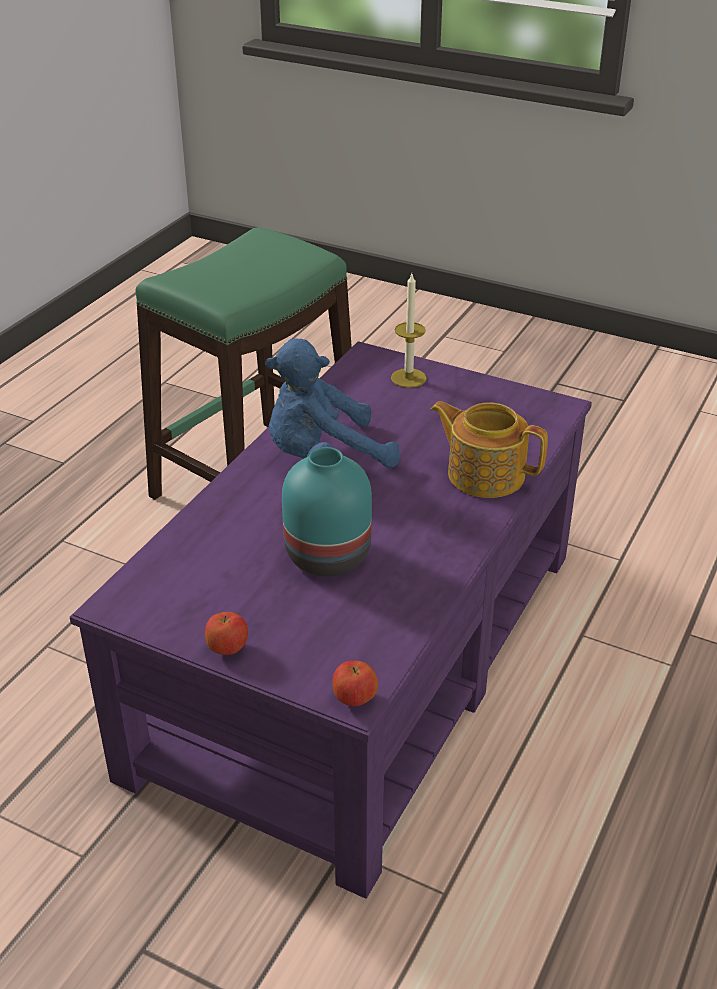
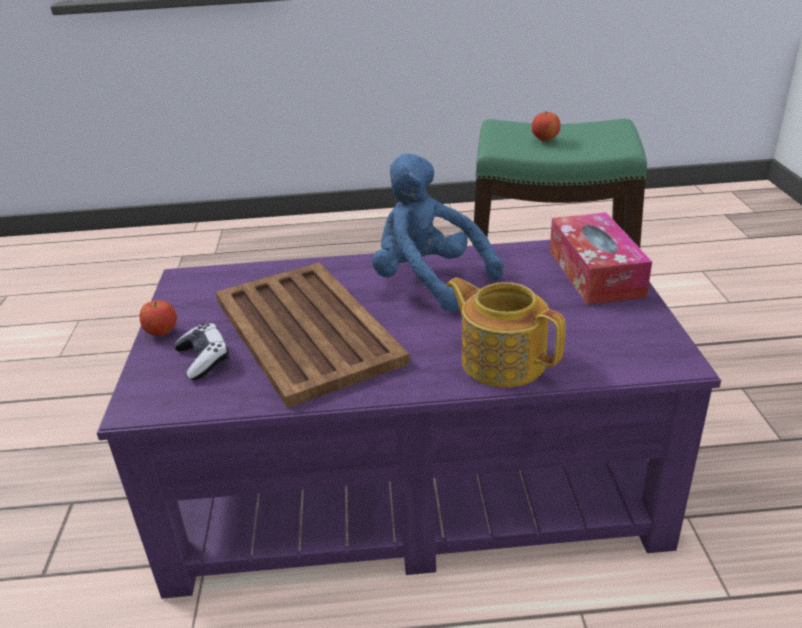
camera: 60 degrees right, 5 degrees down
turquoise vase [282,447,372,576] -> brown tray [215,262,410,408]
apple [332,661,378,706] -> apple moved to [532,112,560,141]
candle [391,274,427,388] -> tissue box [550,212,652,305]
teapot [430,401,548,498] -> teapot turned 45 degrees counterclockwise [446,277,566,387]
none -> game controller [174,323,230,380]

